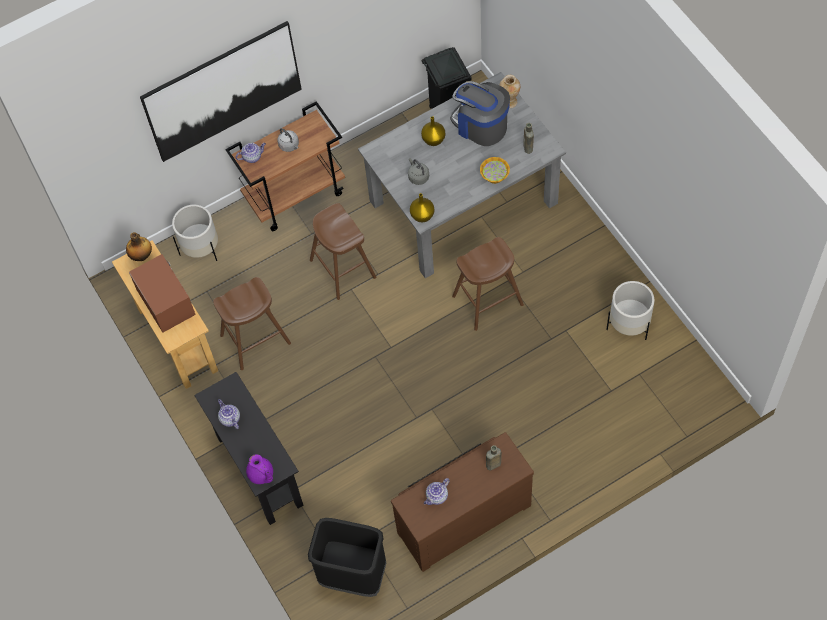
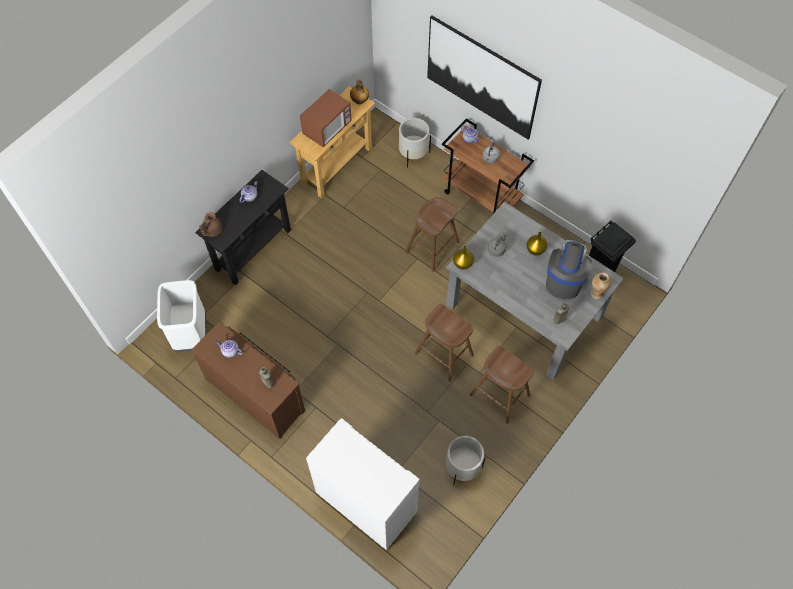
camera: 65 degrees right, 0 degrees up
brown stool [213,277,291,370] -> brown stool moved to [470,346,534,424]
purple teapot [246,454,273,484] -> brown teapot [199,212,222,237]
black trash can [308,518,386,597] -> white trash can [157,280,206,353]
bowl [480,157,510,184] -> none
none -> white cabinet [306,418,420,551]

